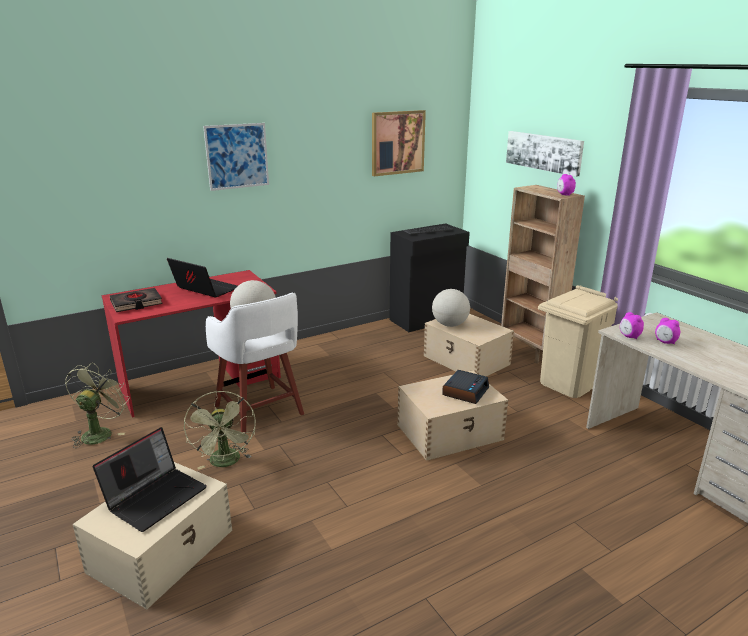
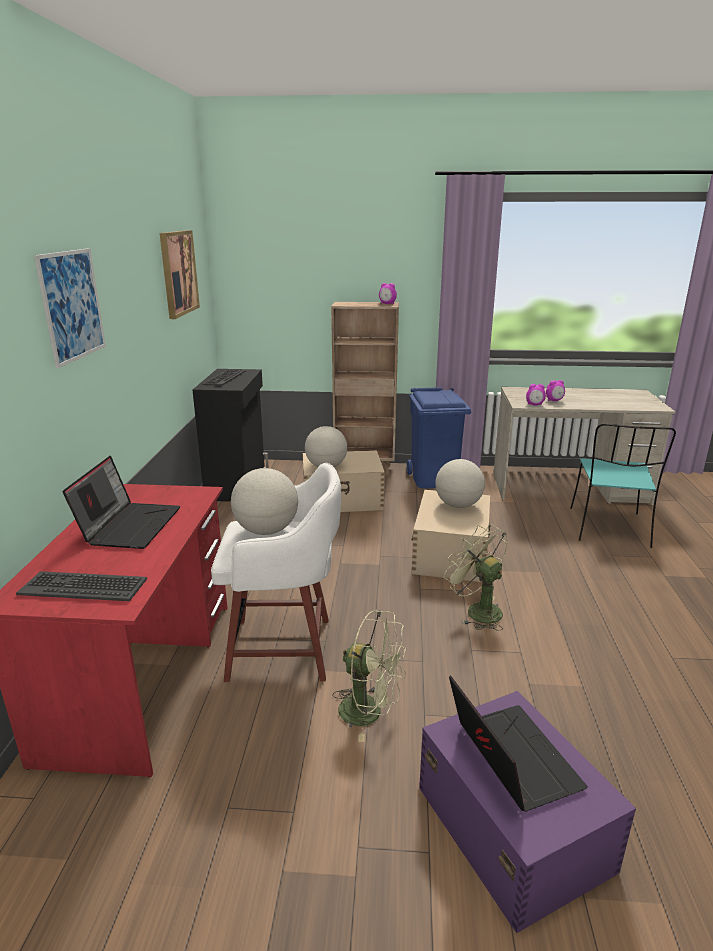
camera: 55 degrees left, 0 degrees up
green fan [65,362,129,448] -> green fan moved to [444,524,508,631]
beige storage box [72,462,232,609] -> purple storage box [419,691,636,933]
black book [110,288,163,312] -> keyboard [16,571,147,601]
laptop [167,258,237,298] -> laptop turned 120 degrees clockwise [63,456,180,549]
alarm clock [442,370,489,404] -> globe [435,459,485,508]
picture [506,131,584,177] -> none
beige trash can [538,285,618,398] -> blue trash can [407,387,471,489]
none -> turquoise chair [571,424,676,548]

